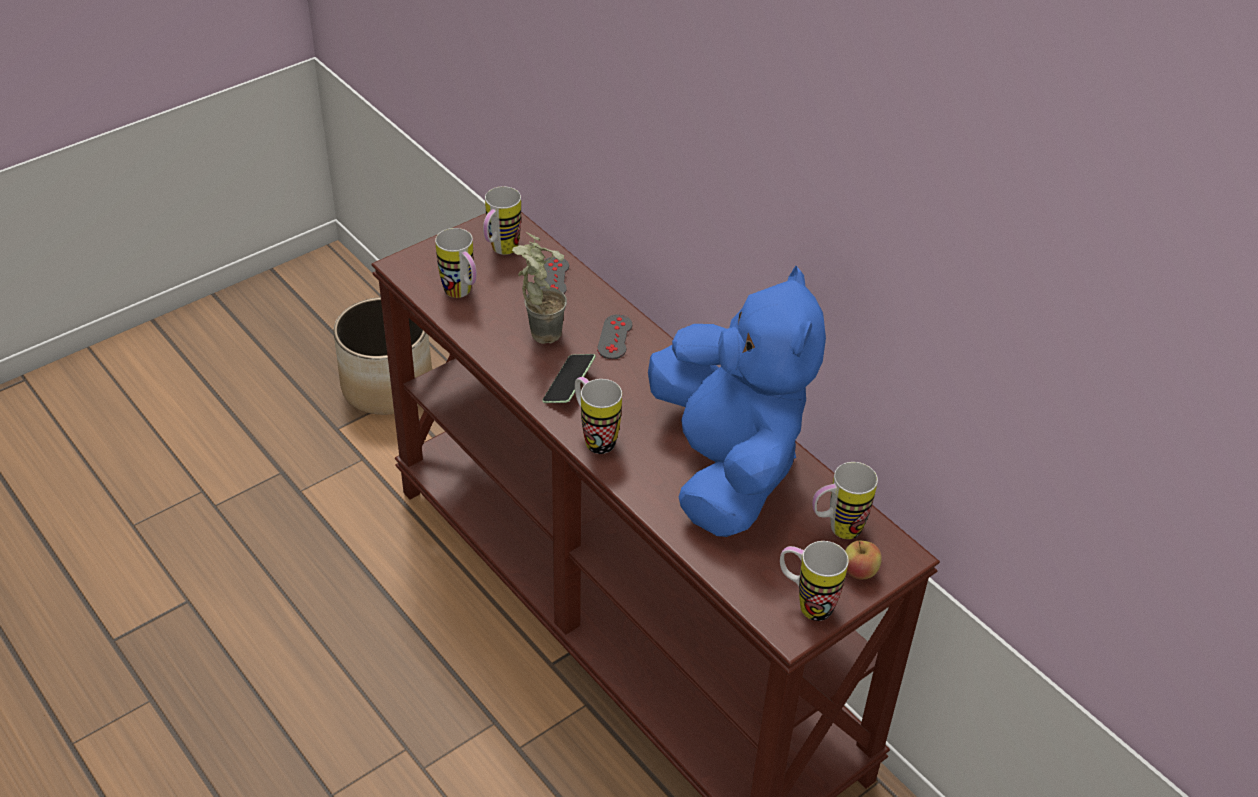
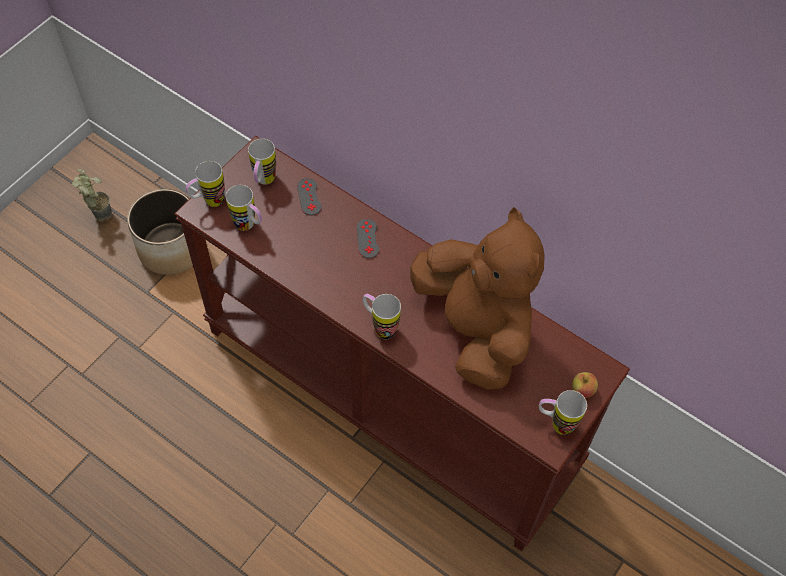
camera: 15 degrees left, 15 degrees up
potted plant [512,232,567,344] -> potted plant moved to [72,169,112,222]
phone [542,354,596,403] -> none
blue plush toy [648,266,826,537] -> brown plush toy [410,207,545,390]
mug [812,462,878,539] -> mug moved to [186,161,225,207]

